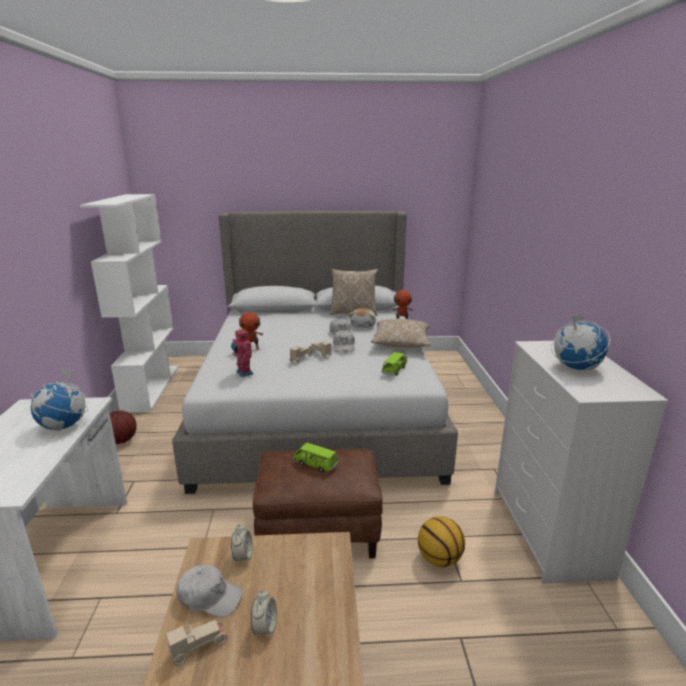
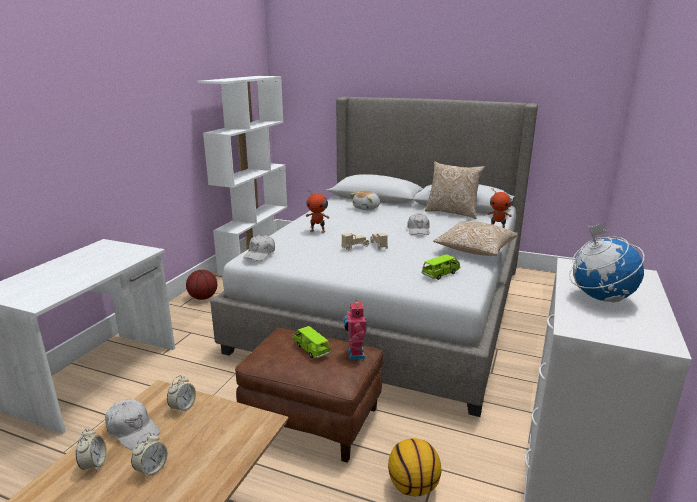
camera: 25 degrees right, 0 degrees up
globe [30,367,88,431] -> none
beige toy car [166,620,228,666] -> alarm clock [76,429,106,472]
toy robot [231,328,253,377] -> toy robot moved to [343,302,367,360]
white cap [333,330,355,352] -> white cap moved to [243,235,275,261]
plush toy [348,308,376,328] -> plush toy moved to [350,191,380,210]

